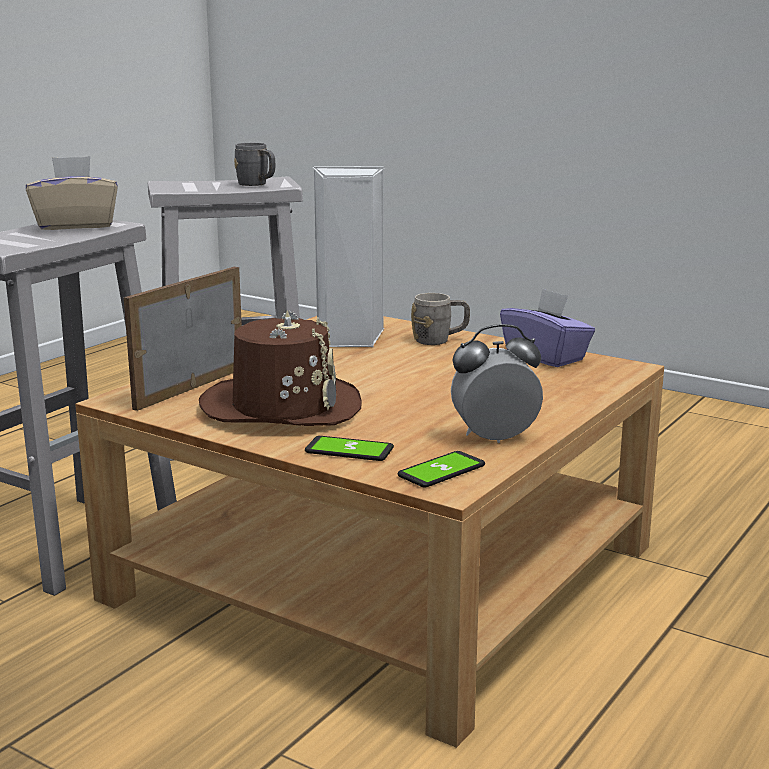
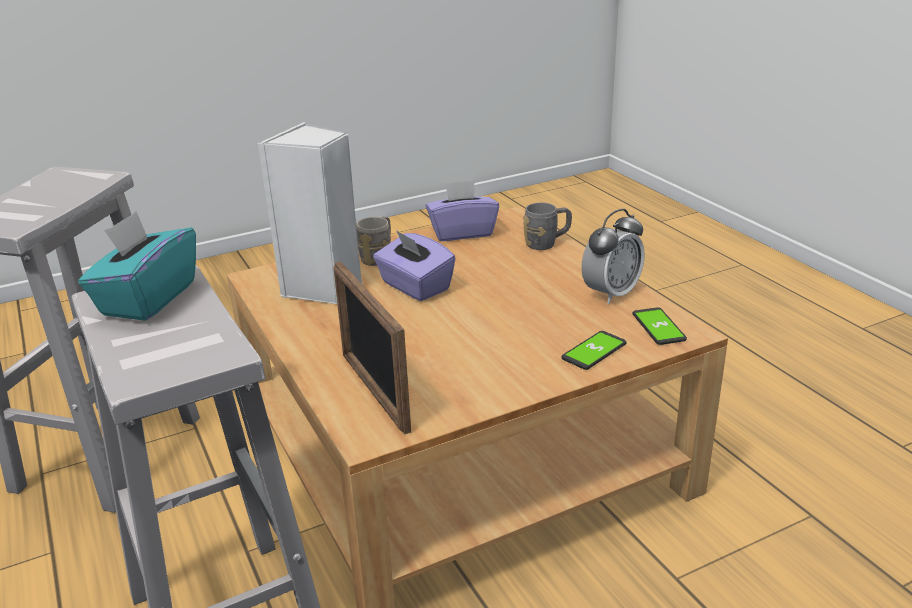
camera: 60 degrees left, 10 degrees up
beige tissue box [26,156,118,230] -> turquoise tissue box [78,211,196,321]
brown hat [199,310,361,426] -> none
grey mug [234,143,275,186] -> grey mug moved to [524,203,572,250]
alarm clock [451,324,543,443] -> alarm clock turned 150 degrees counterclockwise [581,209,645,304]
none -> purple tissue box [373,230,456,301]

